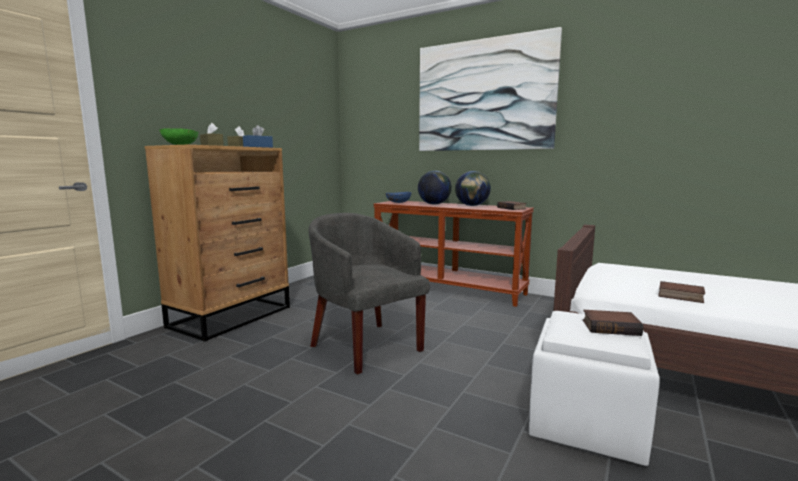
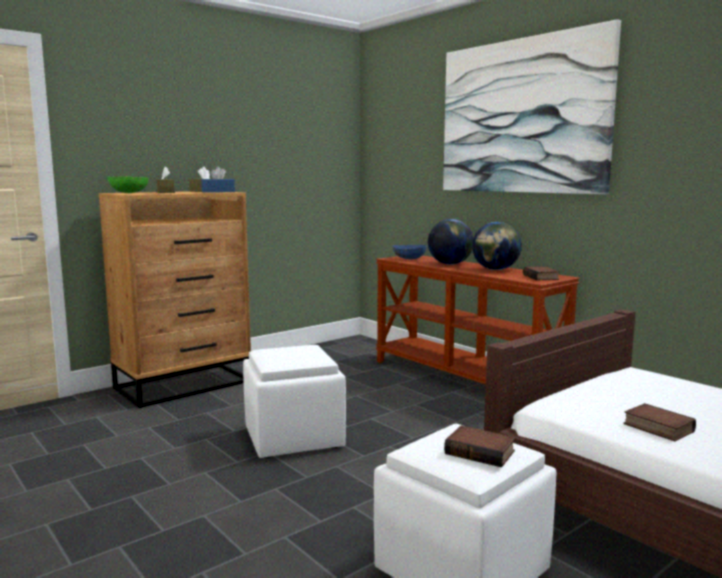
camera: 20 degrees right, 0 degrees up
grey armchair [308,213,430,374] -> white ottoman [243,345,346,458]

